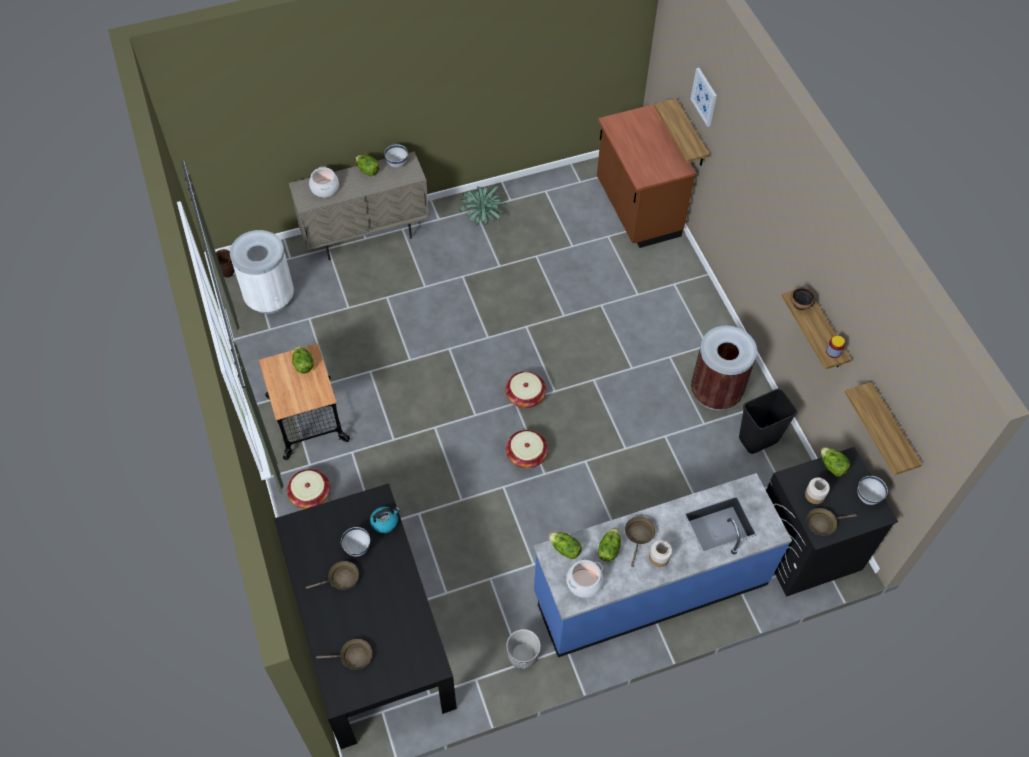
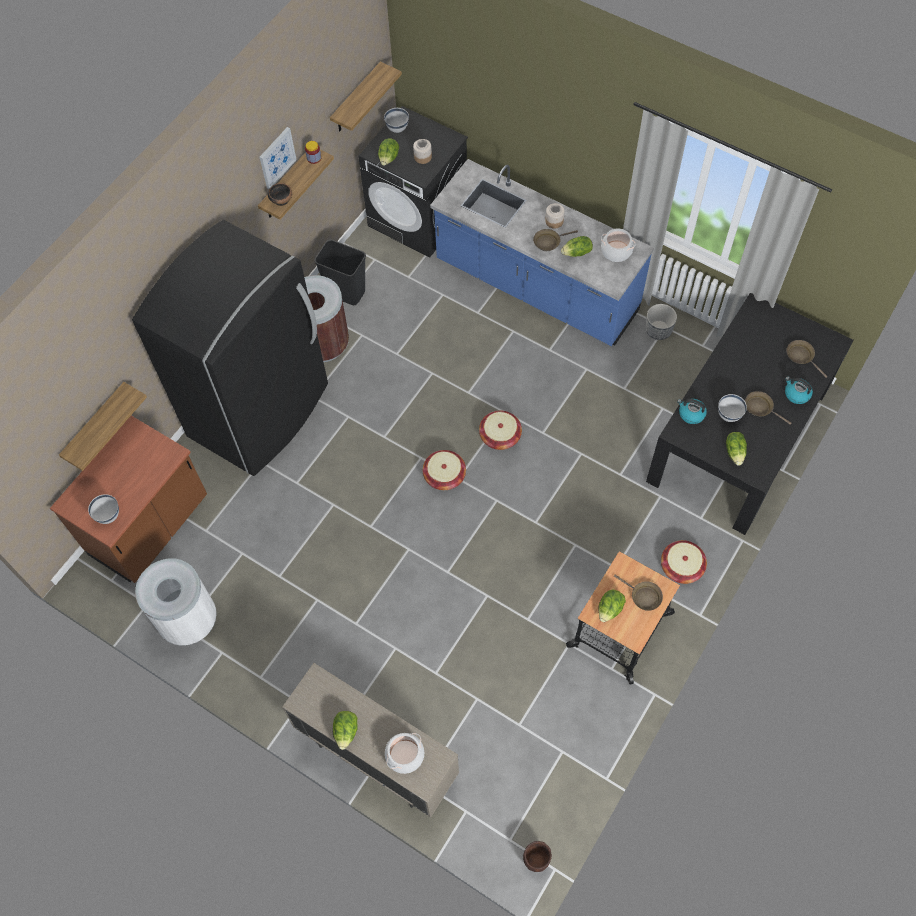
camera: 125 degrees left, 5 degrees up
white trash can [230,230,294,314] -> white trash can moved to [135,558,217,646]
white bowl [384,144,408,168] -> white bowl moved to [88,494,119,524]
potted plant [459,186,506,226] -> none
lettuce [549,532,582,559] -> lettuce moved to [726,432,747,466]
picture [691,68,717,127] -> picture moved to [260,127,297,189]
brown frying pan [806,508,857,536] -> brown frying pan moved to [614,575,663,611]
none -> black fridge [132,220,328,476]
none -> kettle [785,376,813,404]

